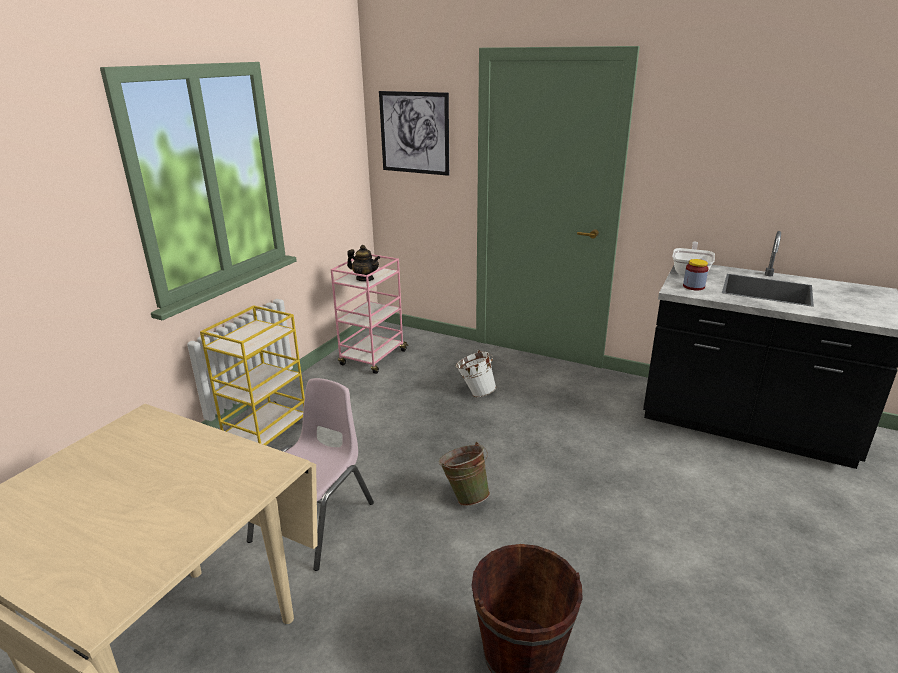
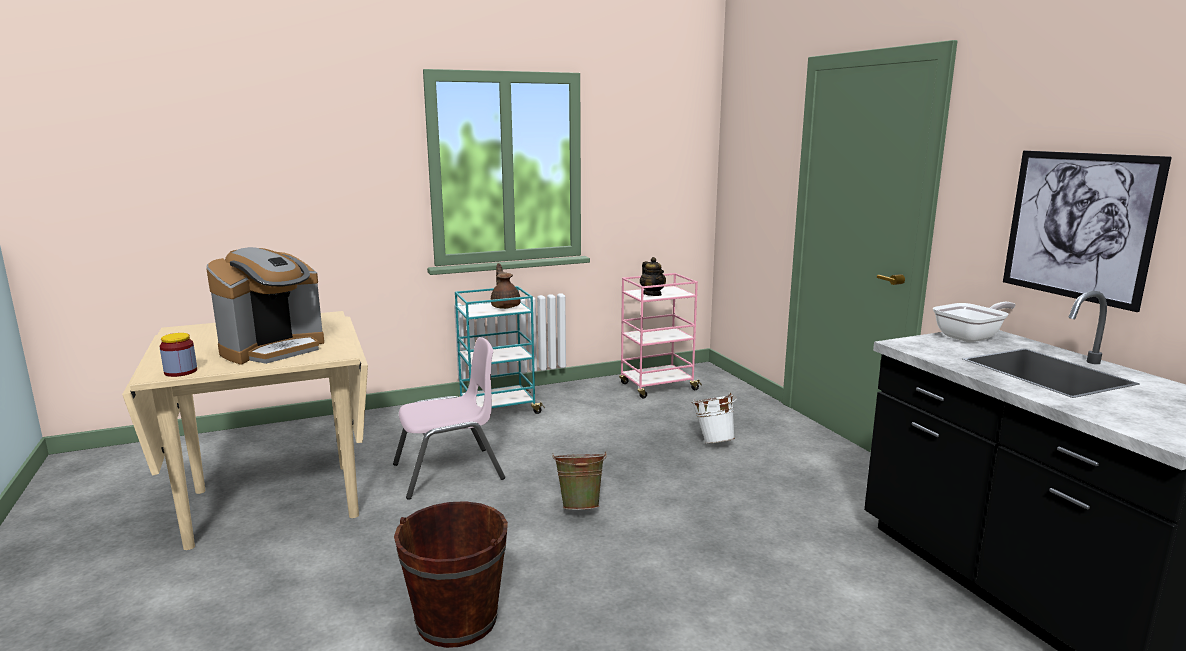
camera: 40 degrees right, 10 degrees down
yellow cart [200,305,305,445] -> turquoise cart [455,286,545,414]
picture [379,91,449,176] -> picture moved to [1003,151,1172,312]
jar [683,259,709,290] -> jar moved to [160,333,197,377]
none -> coffee machine [206,247,324,365]
none -> brown teapot [491,263,521,309]

